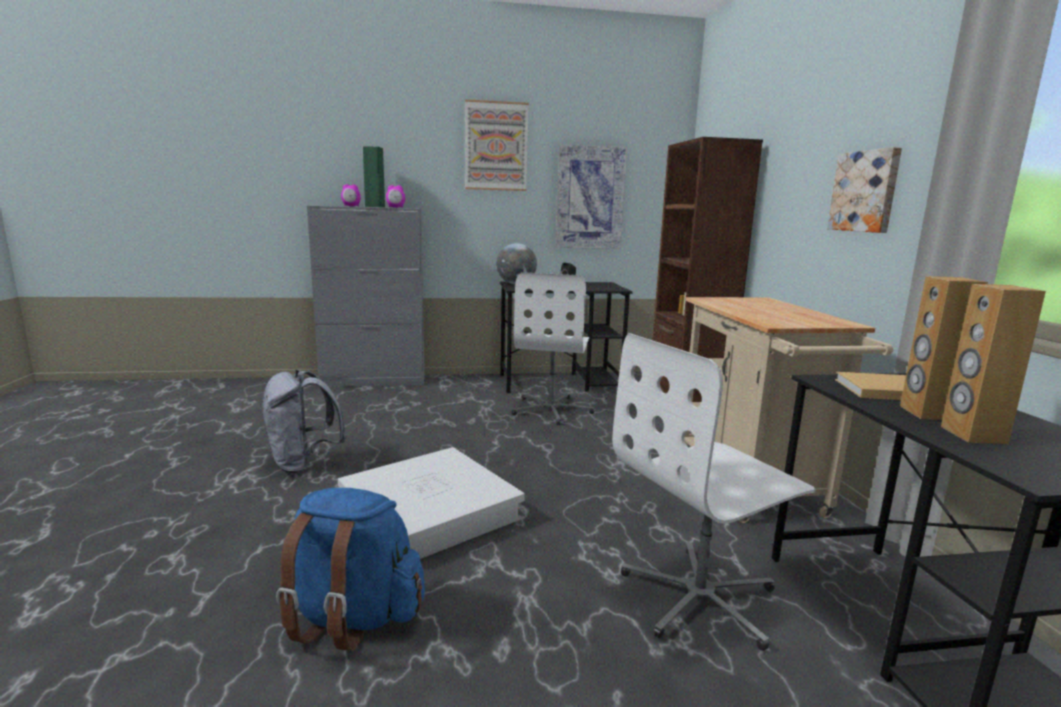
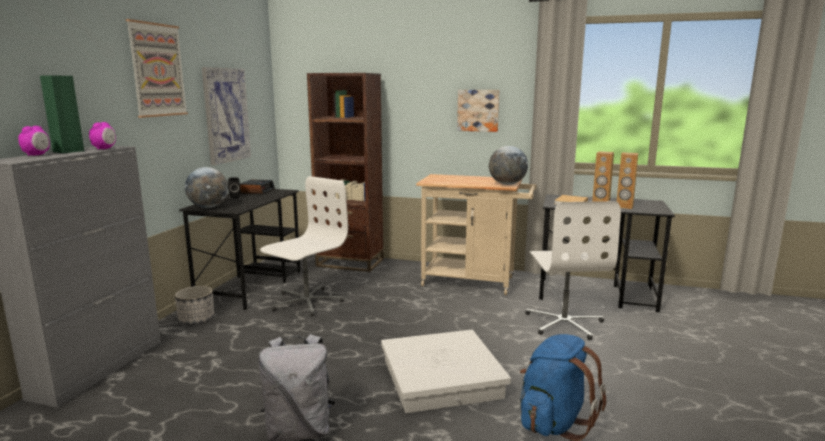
camera: 65 degrees left, 0 degrees up
white office chair [512,272,594,425] -> white office chair turned 90 degrees counterclockwise [260,176,348,317]
none -> planter [175,286,214,325]
none -> alarm clock [240,180,275,194]
none -> globe [489,146,528,185]

